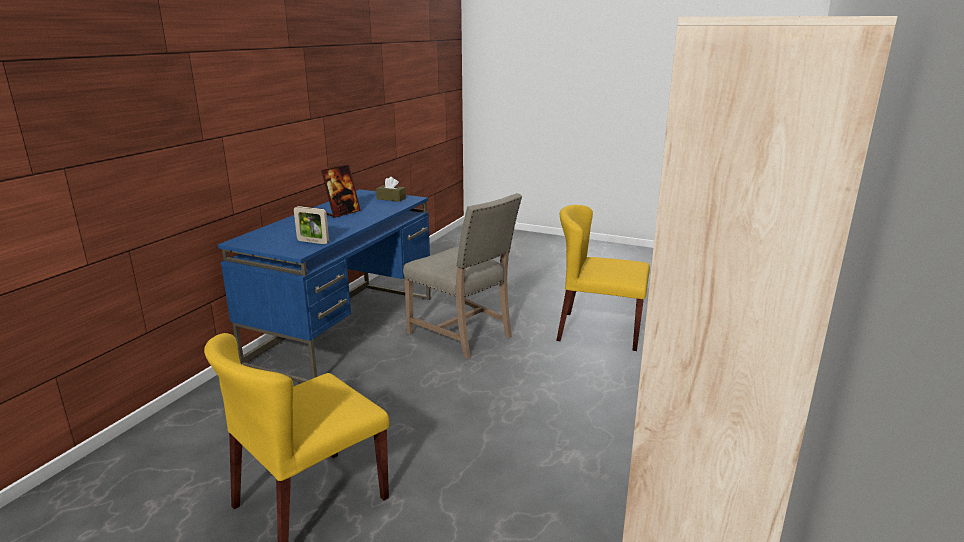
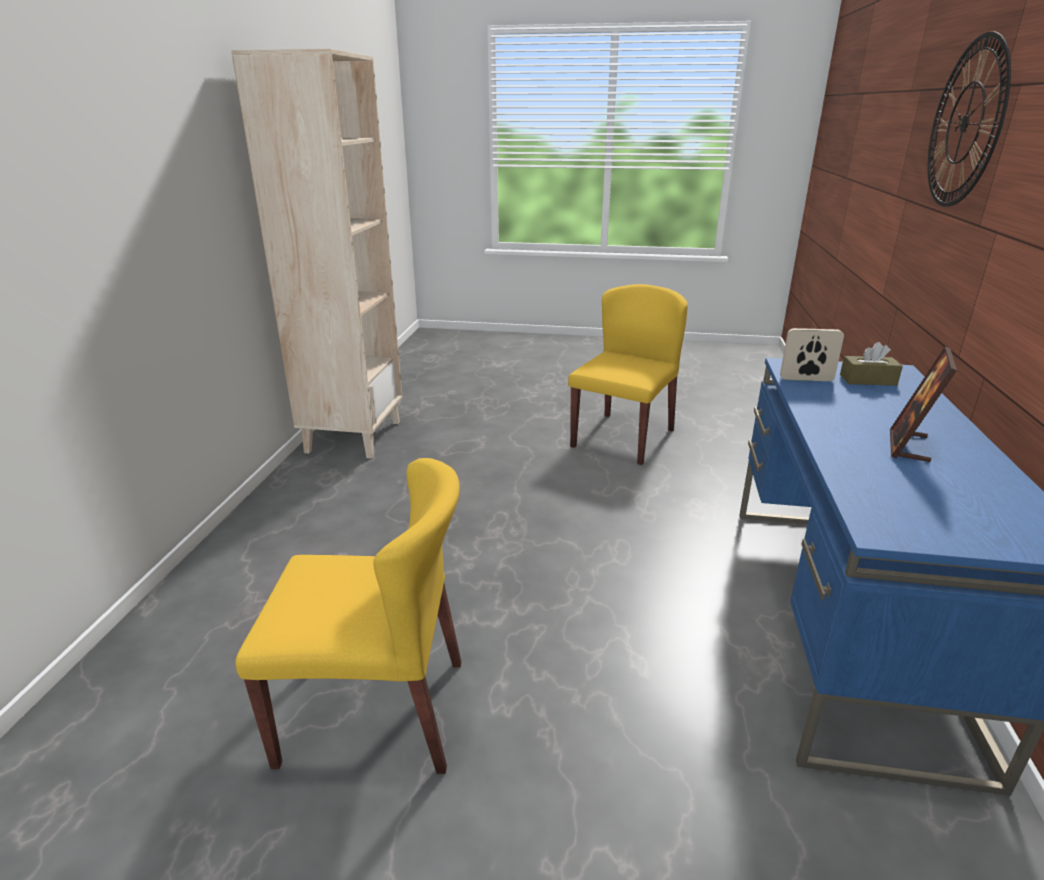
camera: 165 degrees right, 5 degrees up
brown tissue box [376,177,406,202] -> brown tissue box moved to [840,342,903,386]
beige chair [403,193,522,359] -> none
none -> wall clock [927,31,1011,207]

